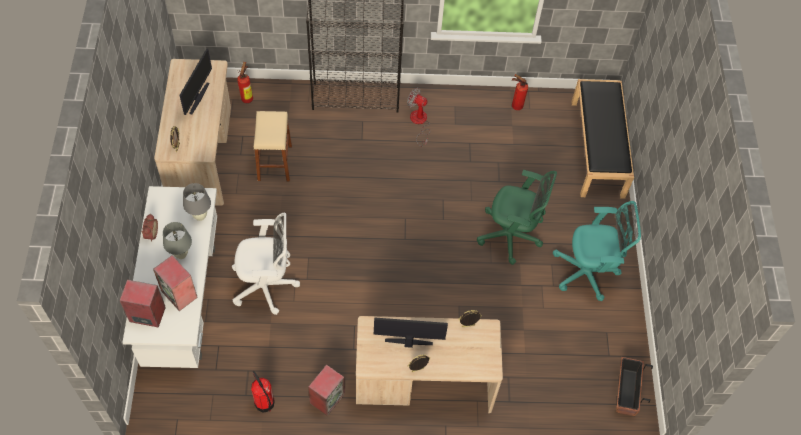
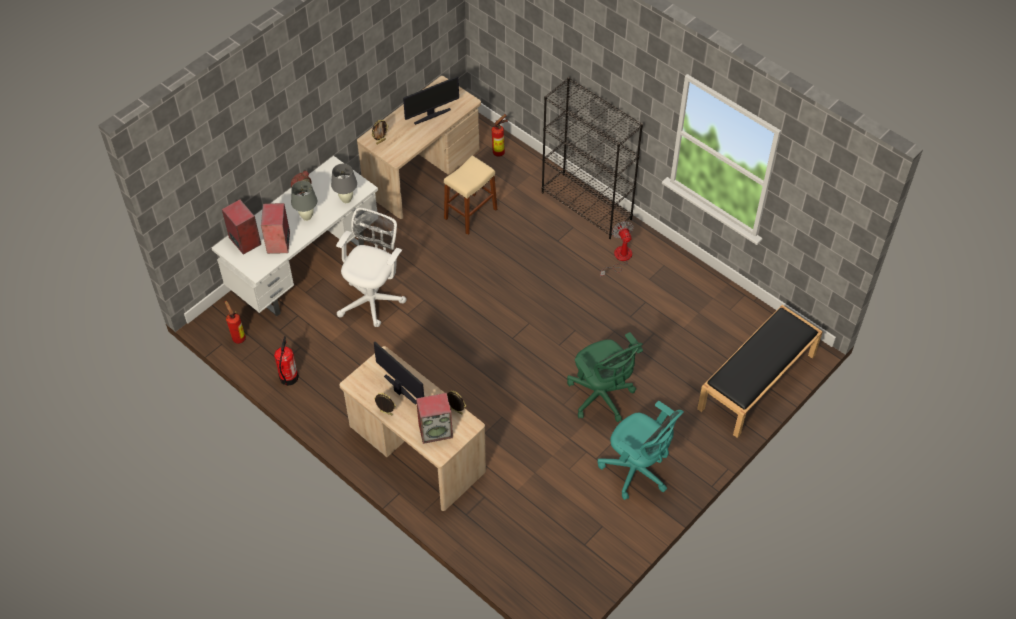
camera: 45 degrees right, 5 degrees down
white office chair [232,213,300,315] -> white office chair turned 105 degrees counterclockwise [336,208,407,327]
speaker [308,365,345,416] -> speaker moved to [416,393,453,444]
fire extinguisher [512,74,528,110] -> fire extinguisher moved to [224,300,246,344]
planter [616,357,653,416] -> none

